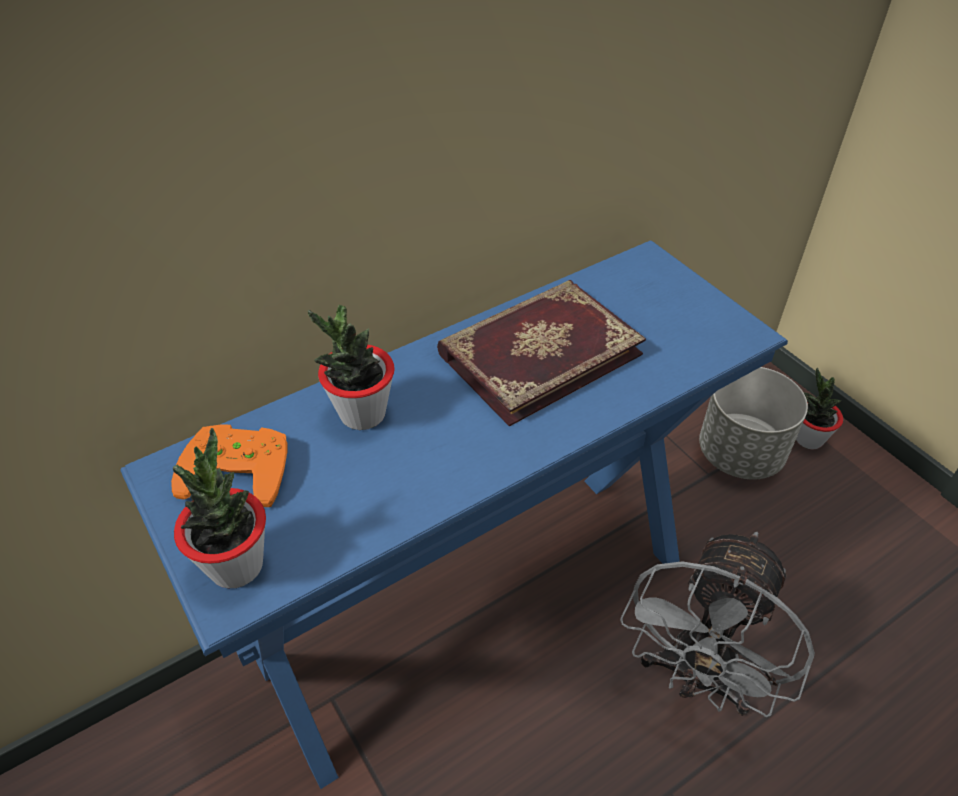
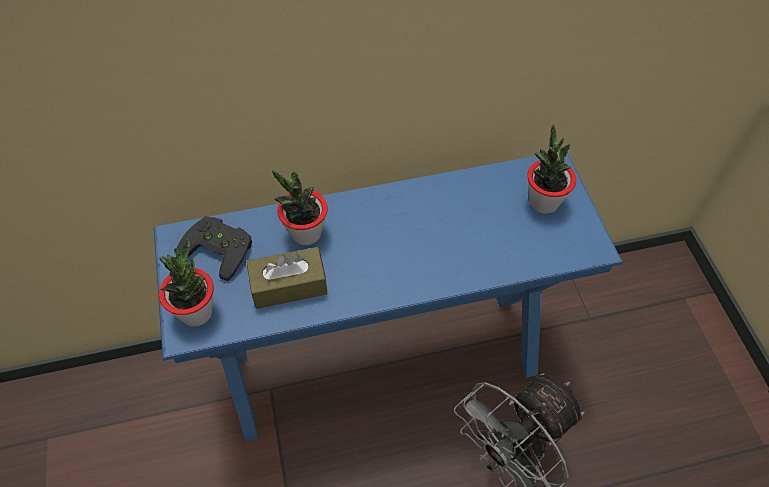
camera: 20 degrees right, 10 degrees up
orange game controller [171,424,288,507] -> black game controller [176,216,252,281]
book [437,280,646,427] -> none
grey planter [699,367,808,480] -> none
potted plant [796,368,843,450] -> potted plant moved to [527,125,576,214]
none -> brown tissue box [246,247,328,309]

